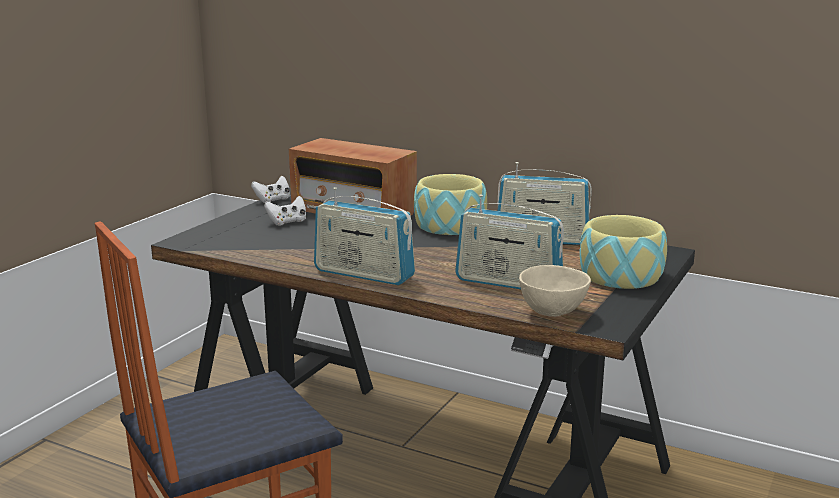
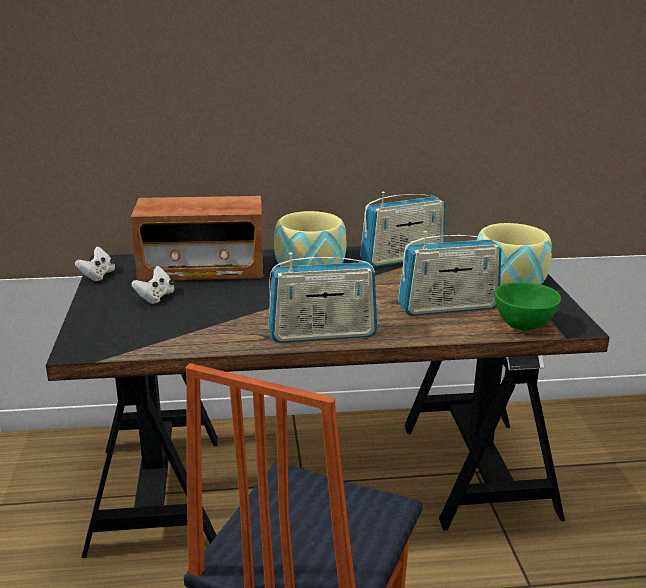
camera: 35 degrees left, 5 degrees up
beige bowl [519,265,591,317] -> green bowl [495,282,561,331]

